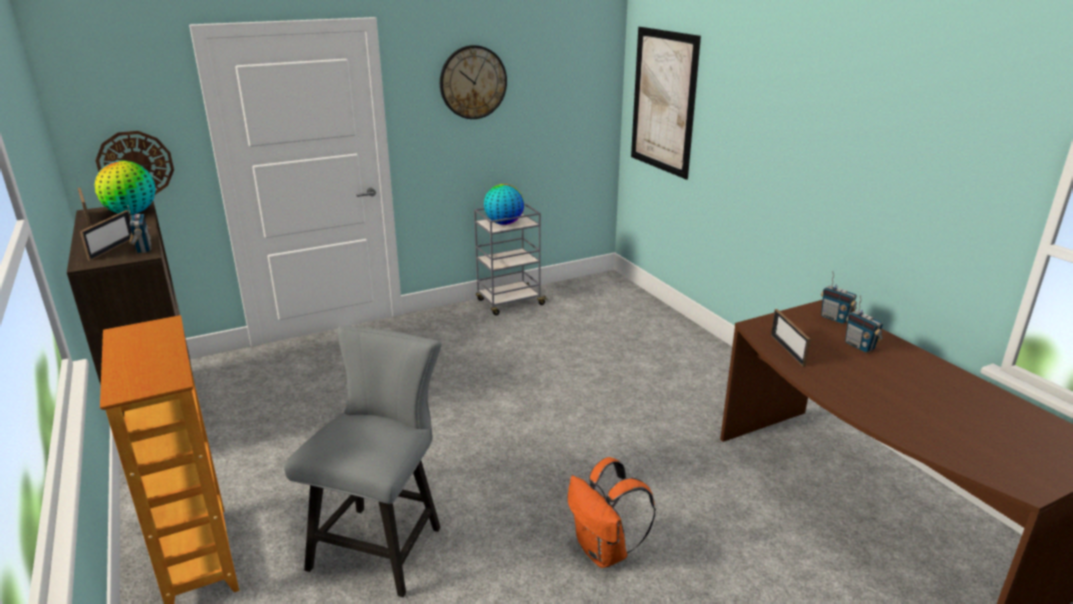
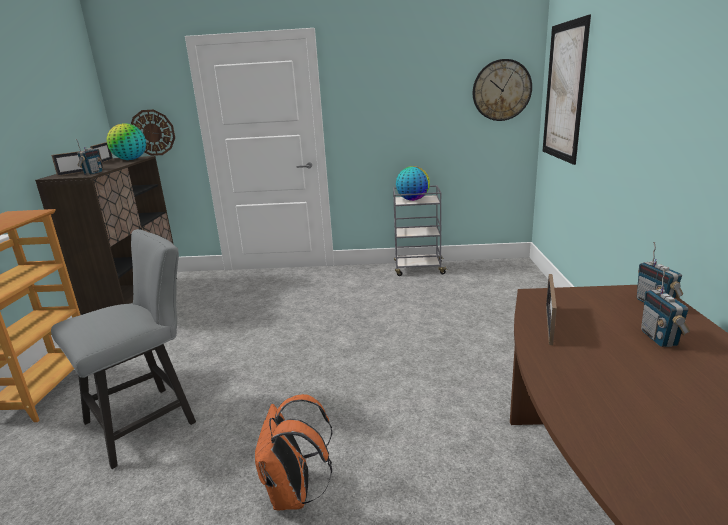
camera: 30 degrees right, 5 degrees down
wall clock [440,45,507,119] -> wall clock moved to [473,59,532,121]

